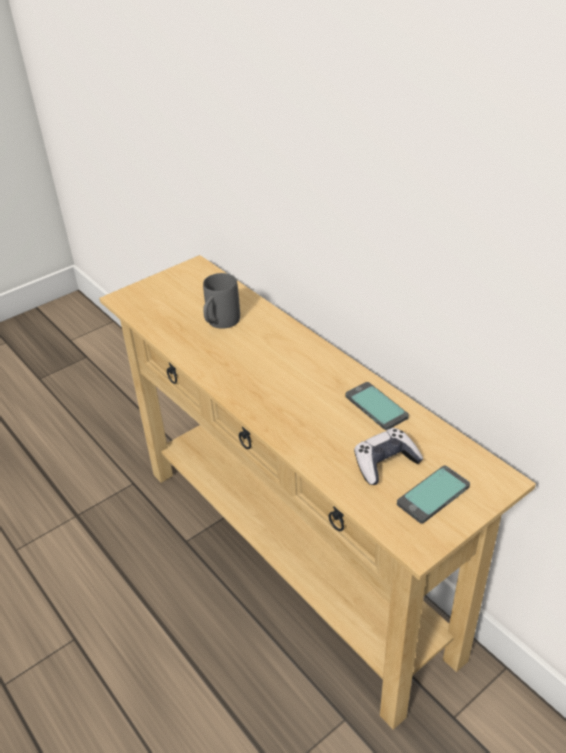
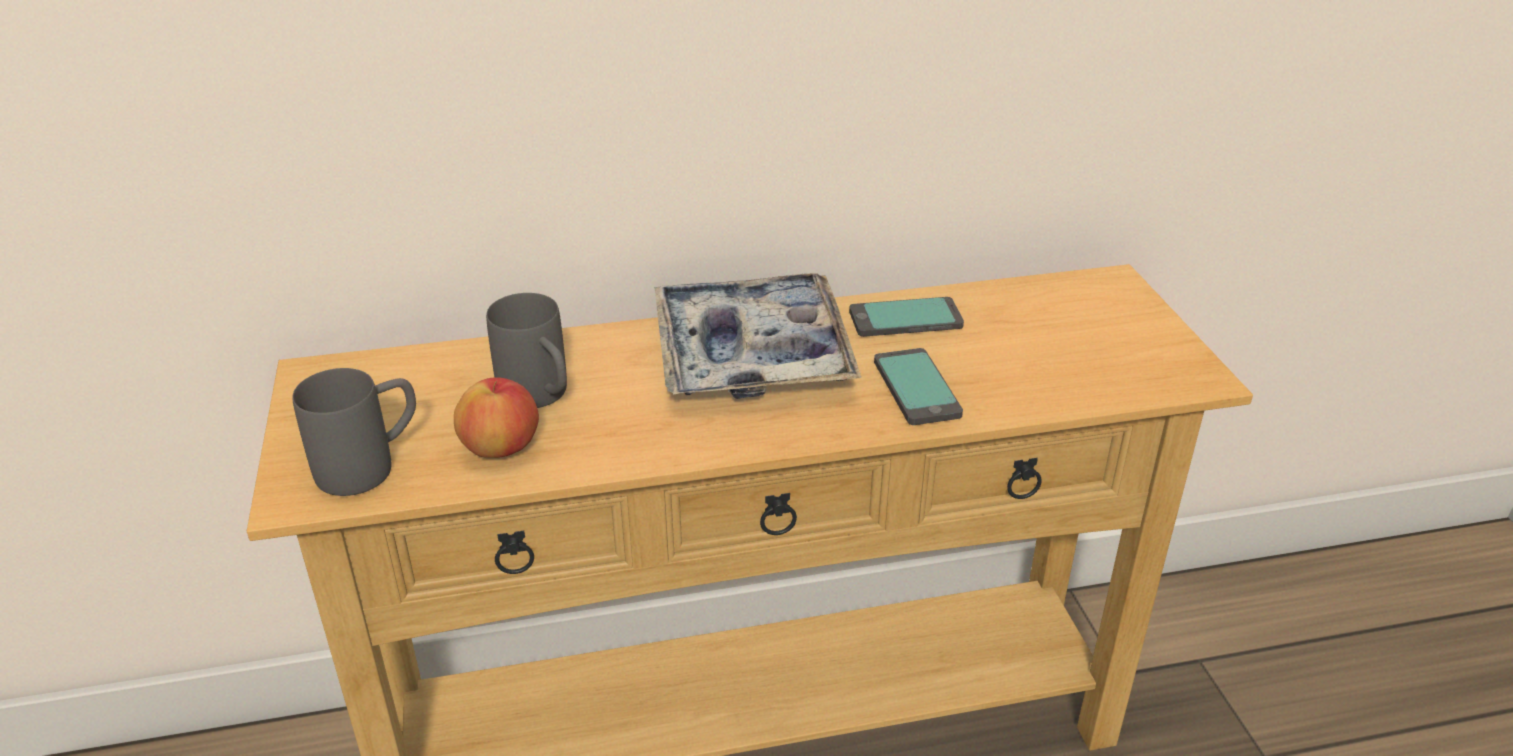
camera: 65 degrees left, 5 degrees down
game controller [354,428,423,485] -> none
phone [397,465,470,524] -> phone moved to [874,348,963,425]
none -> grey mug [292,368,416,496]
none -> apple [454,377,539,458]
none -> tray [654,273,861,399]

